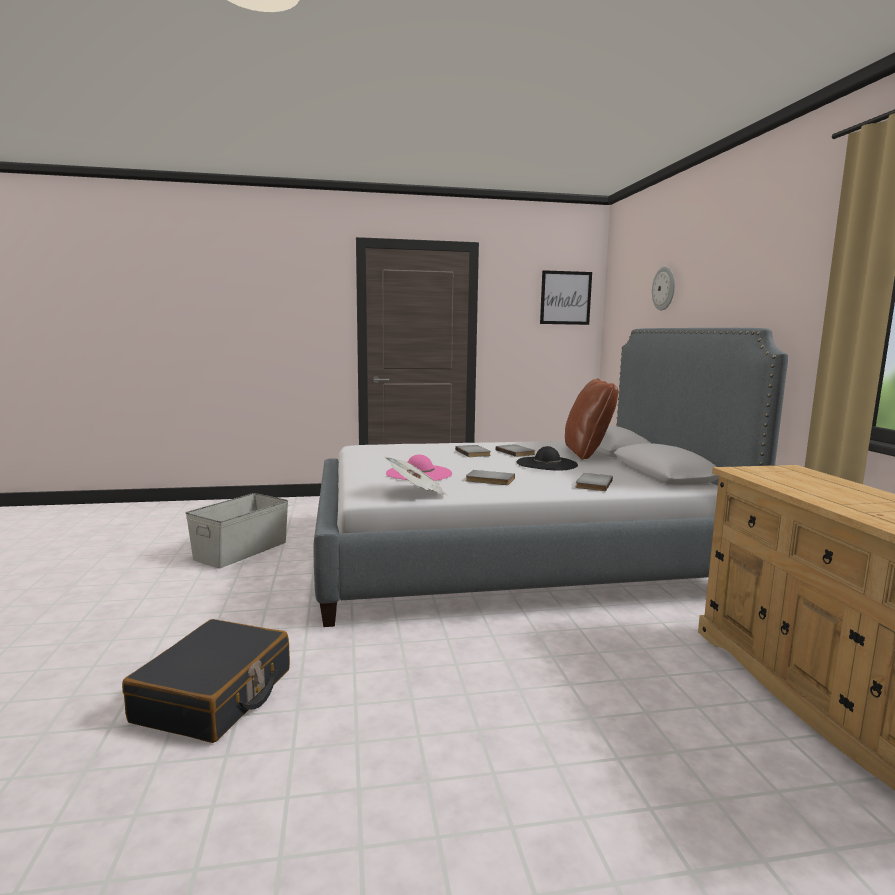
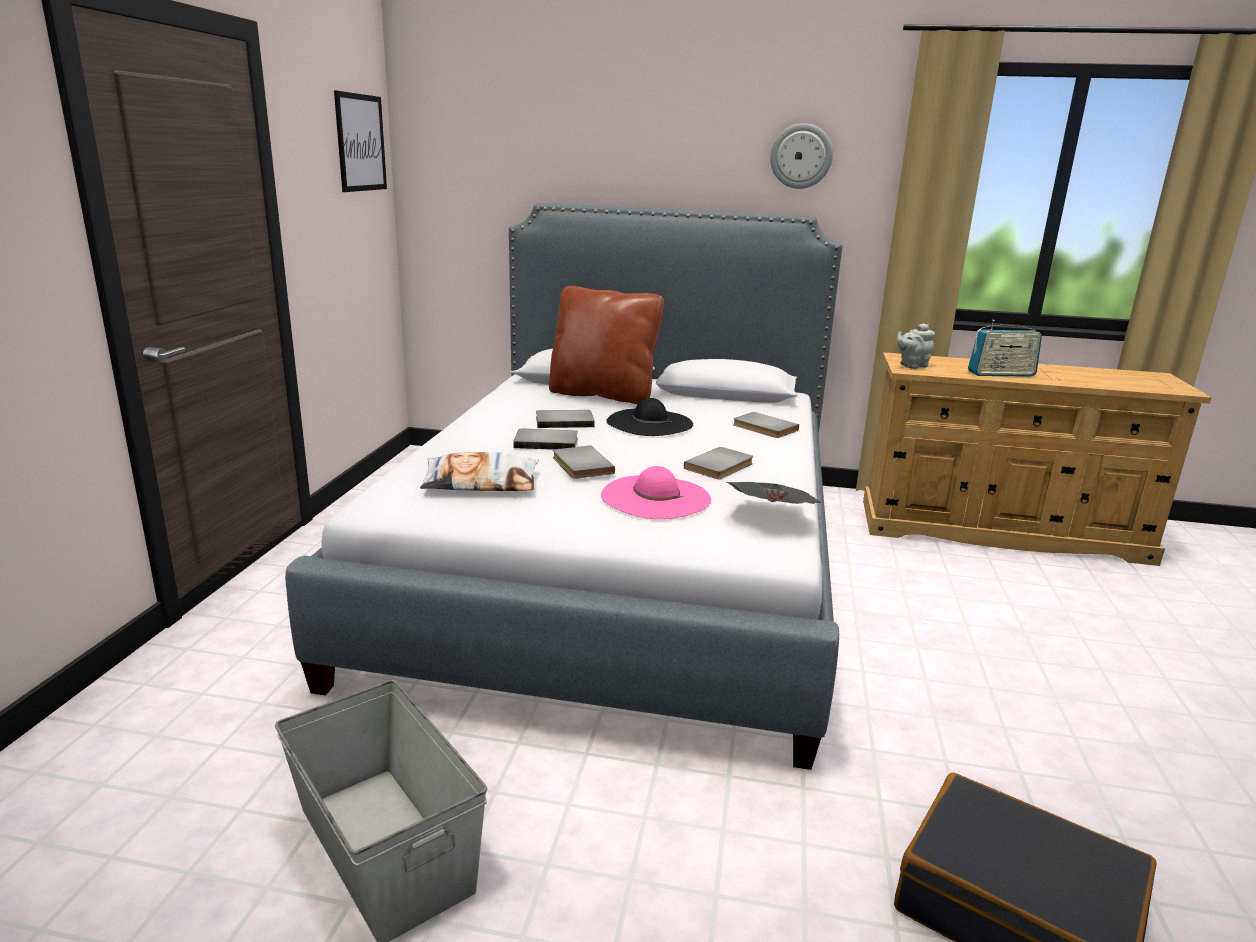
camera: 70 degrees left, 10 degrees up
wall clock [652,267,675,310] -> wall clock moved to [770,123,833,189]
none -> pillow [420,452,539,491]
none -> grey book [553,446,615,479]
none -> grey teapot [896,323,935,369]
none -> radio [968,320,1042,377]

